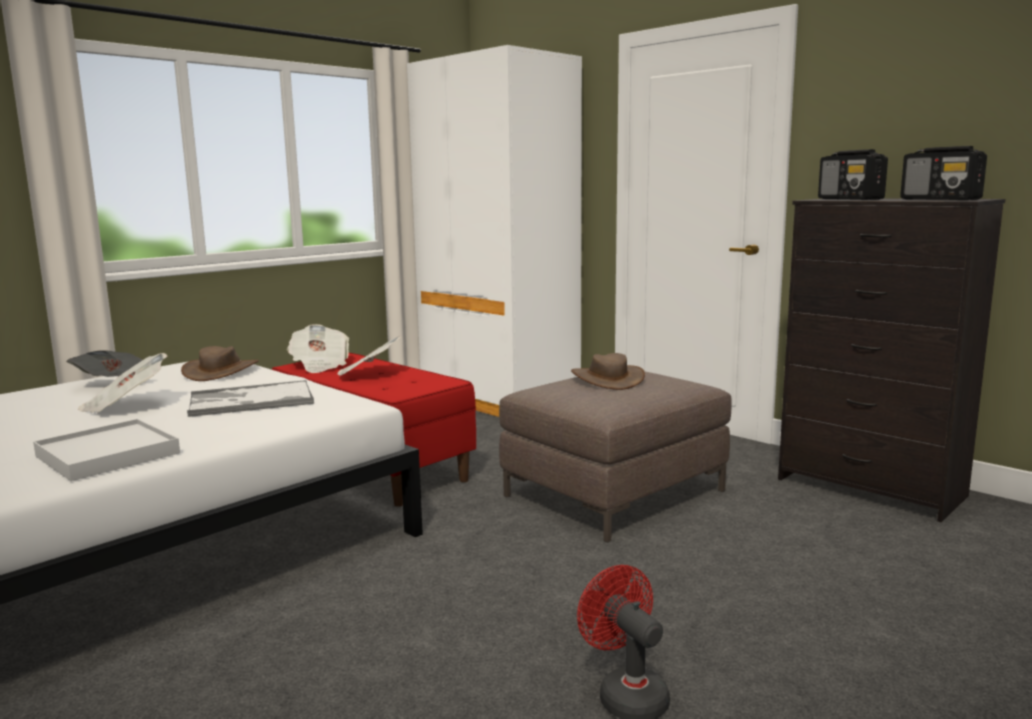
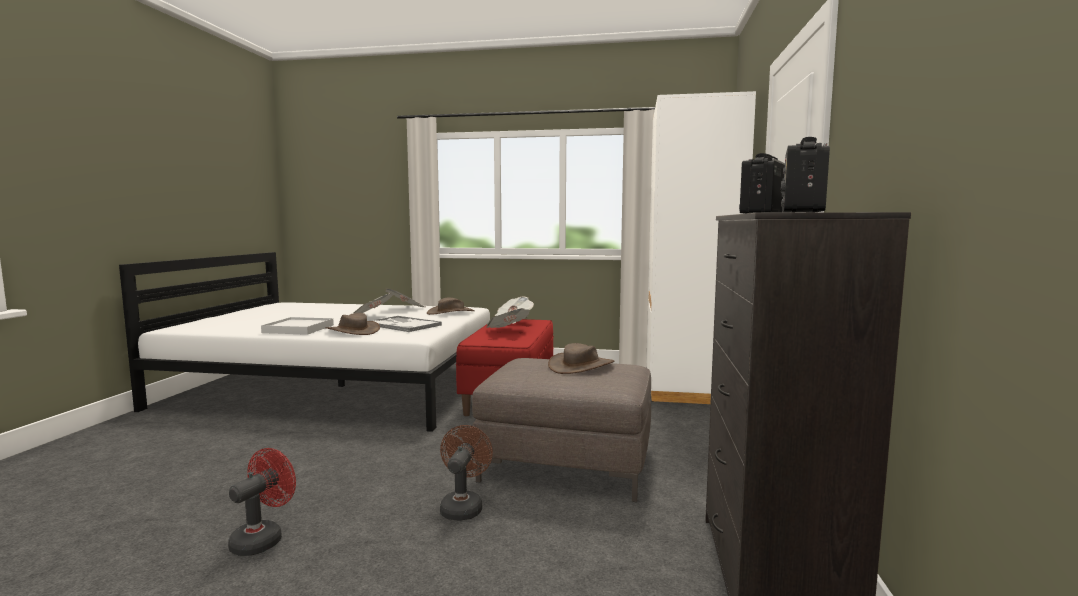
camera: 55 degrees right, 5 degrees down
none -> brown hat [325,313,380,335]
none -> brown fan [440,425,493,521]

